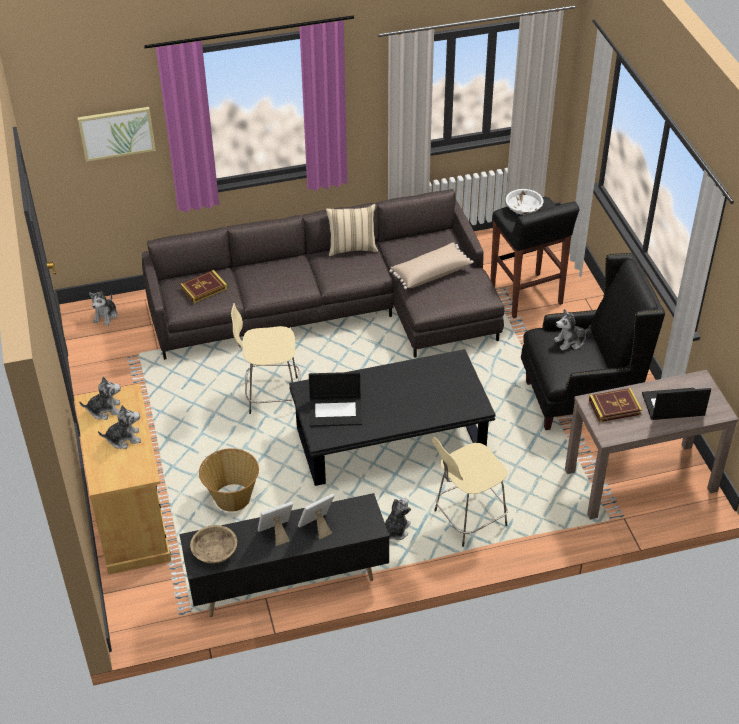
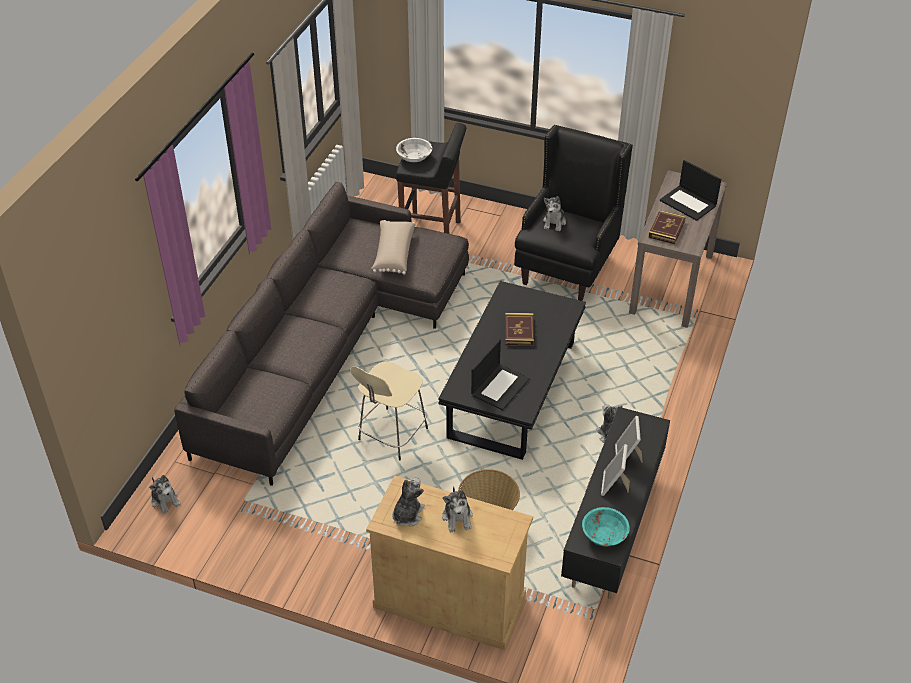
camera: 55 degrees left, 0 degrees up
picture [78,107,156,162] -> none
plush toy [98,405,141,449] -> plush toy turned 150 degrees clockwise [442,486,473,532]
book [180,270,227,303] -> book moved to [505,313,534,346]
beige bowl [190,525,237,564] -> turquoise bowl [582,507,630,547]
beige pillow [326,204,378,256] -> none
beige stool [432,437,508,547] -> none
laptop [642,388,711,420] -> laptop turned 75 degrees counterclockwise [660,160,721,221]

